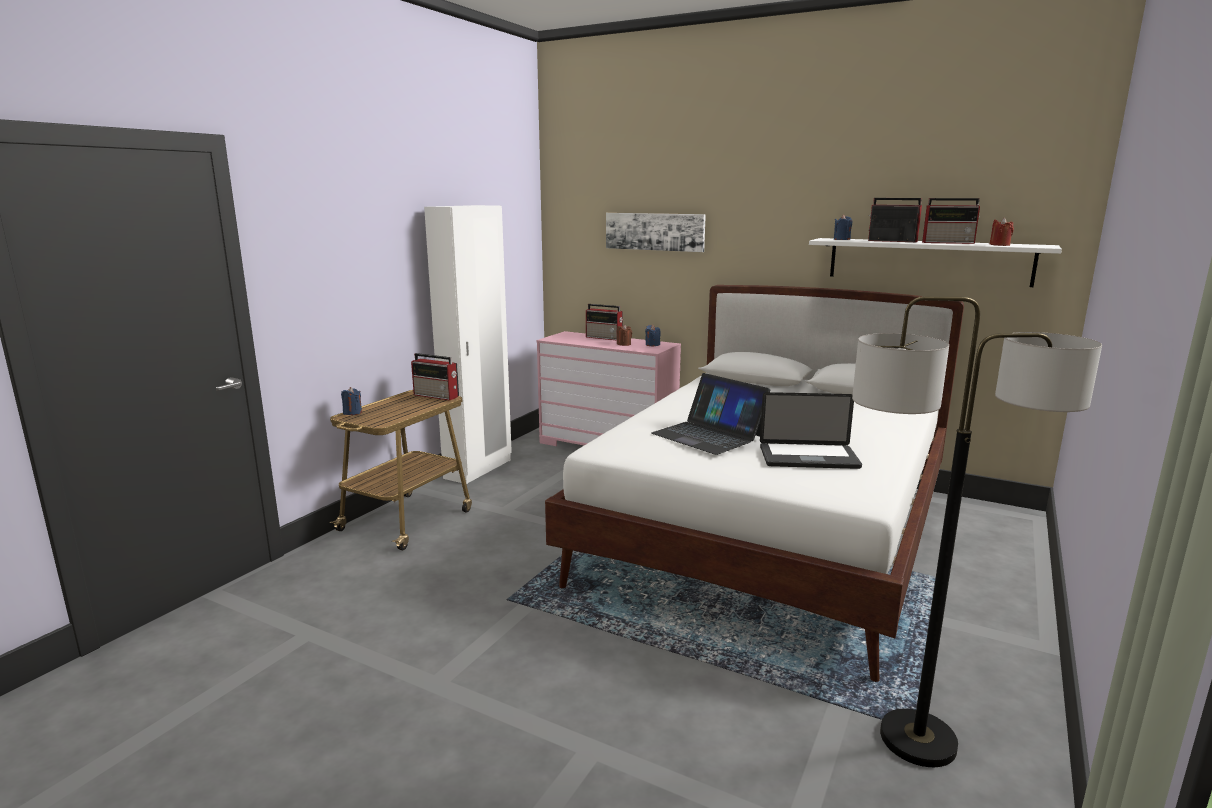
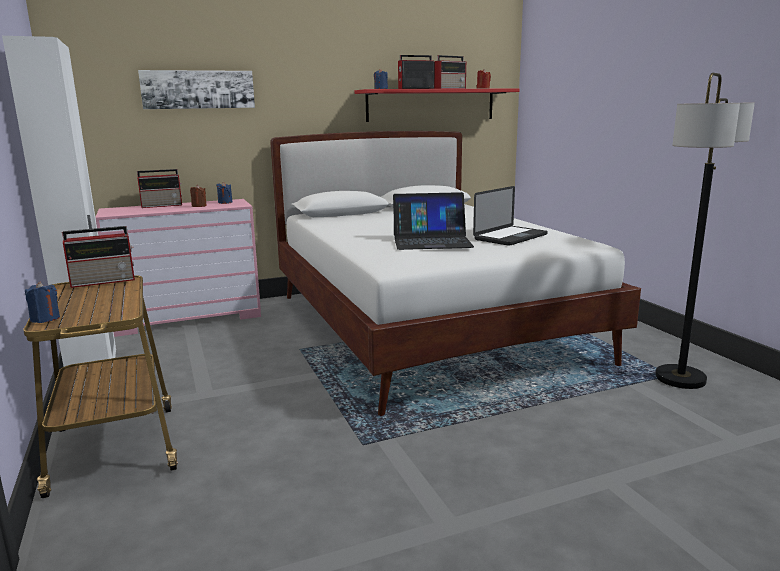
camera: 50 degrees left, 0 degrees up
white shelf [809,238,1062,287] -> red shelf [355,88,519,122]

